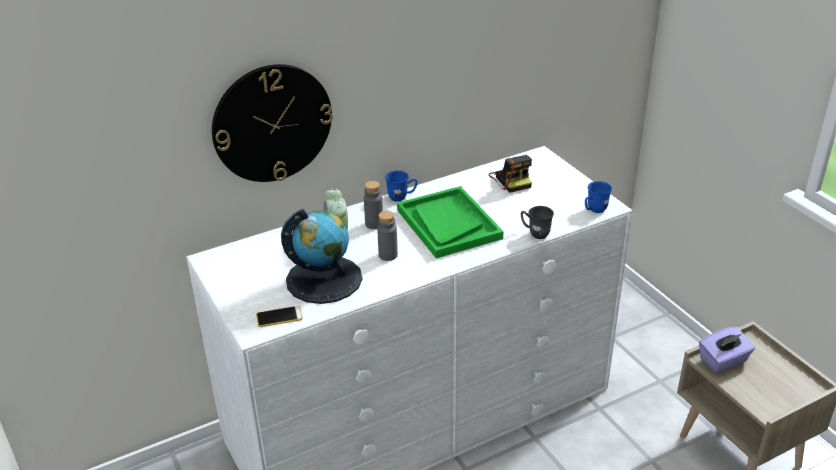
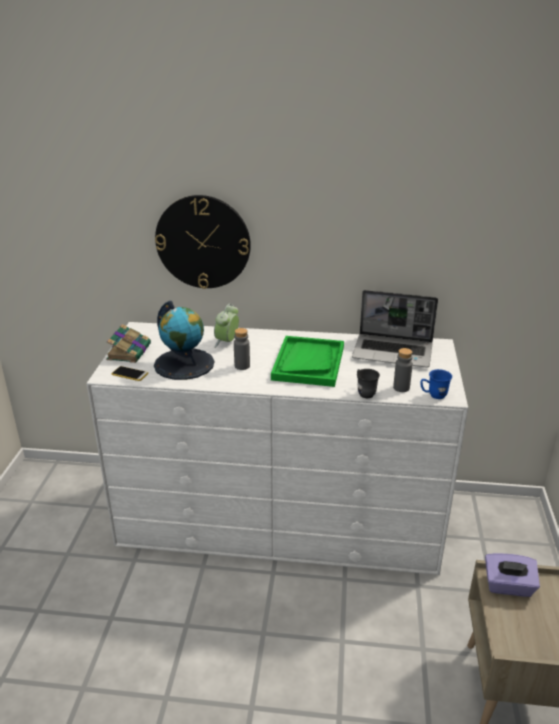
camera: 35 degrees right, 5 degrees down
grey bottle [364,181,383,229] -> grey bottle moved to [393,348,413,392]
blue mug [385,170,418,201] -> none
camera [488,155,532,193] -> laptop [352,290,438,368]
none -> book [106,324,151,363]

